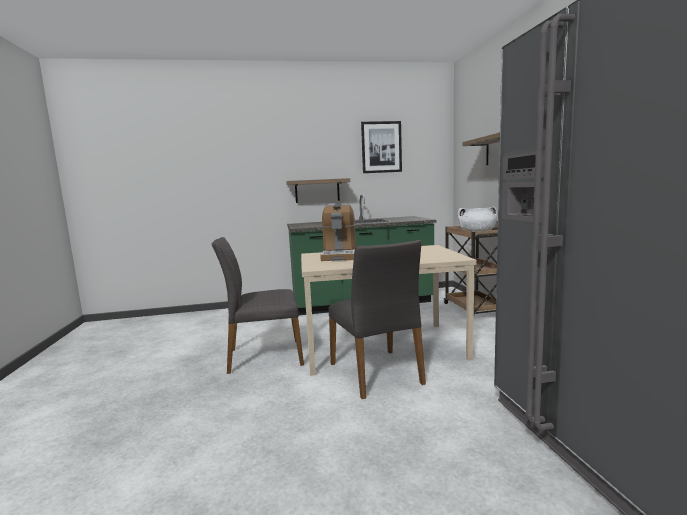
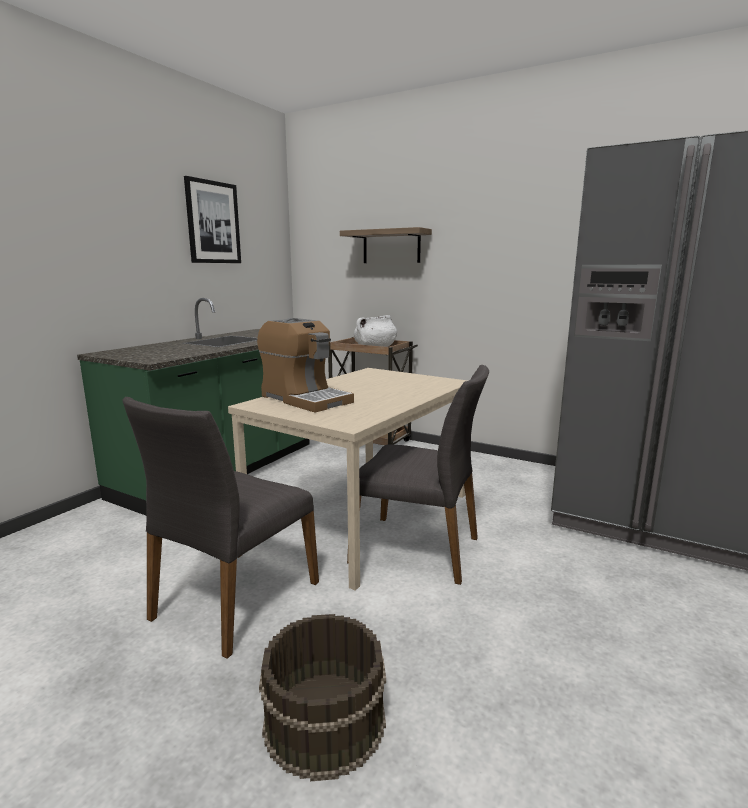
camera: 50 degrees left, 5 degrees up
shelf [286,178,350,203] -> none
none -> brown bucket [259,614,386,781]

